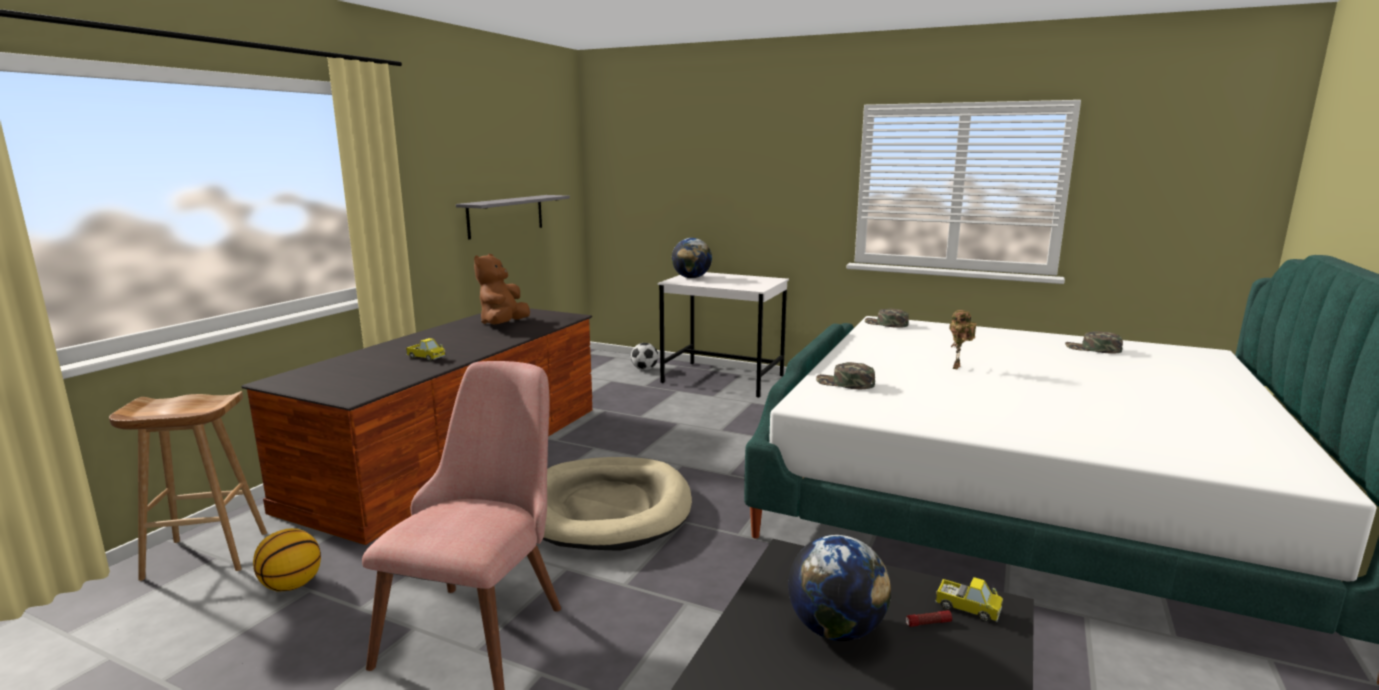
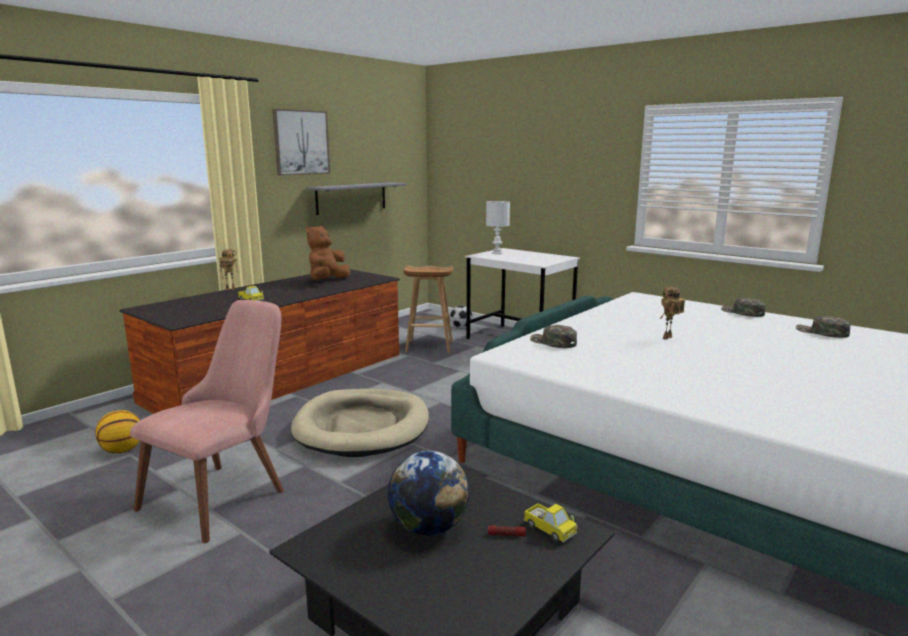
camera: 15 degrees right, 0 degrees up
brown stool [109,391,267,581] -> brown stool moved to [403,265,453,353]
globe [672,238,712,278] -> white table lamp [486,201,510,254]
green cap [865,309,909,328] -> green cap moved to [721,298,765,317]
none -> toy robot [219,249,239,290]
none -> picture [273,109,330,176]

